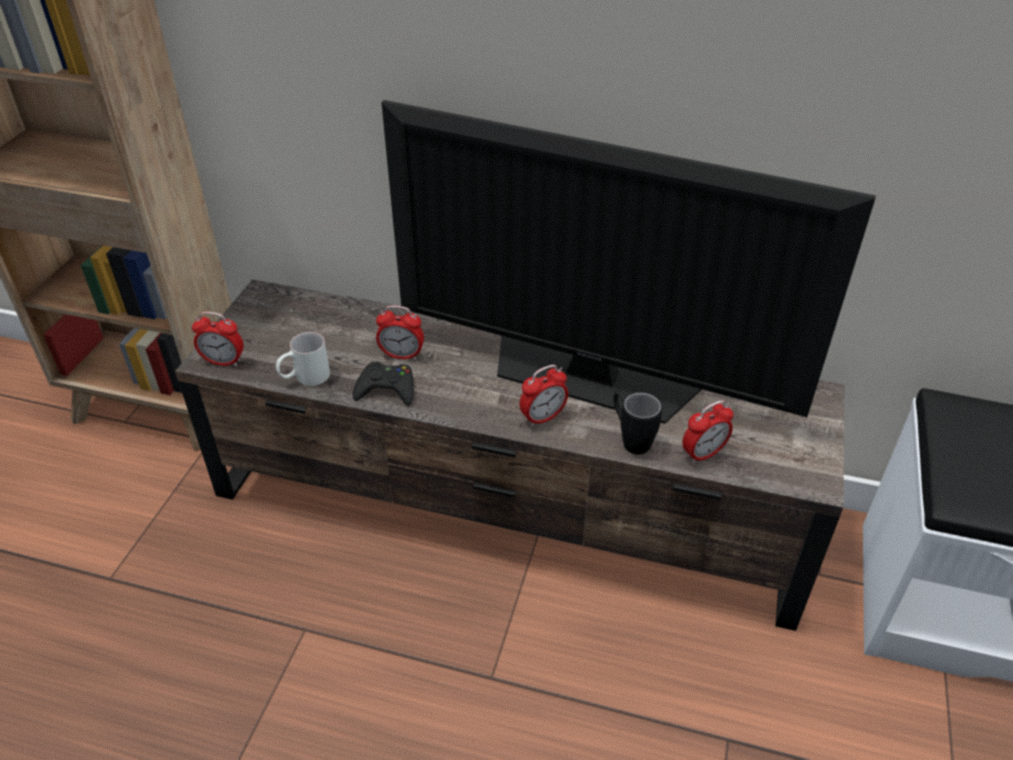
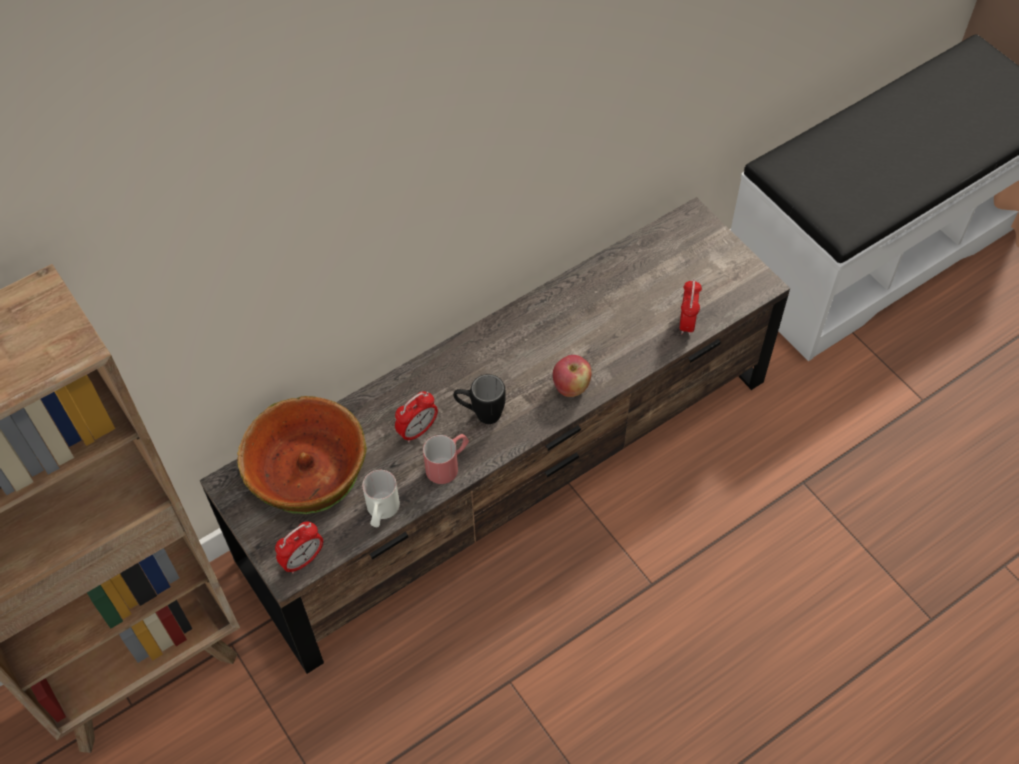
camera: 50 degrees left, 15 degrees up
black game controller [353,362,414,406] -> red mug [423,434,469,484]
television [381,100,876,424] -> none
alarm clock [519,365,568,427] -> apple [553,355,591,397]
black mug [613,391,662,455] -> black mug moved to [453,374,506,424]
none -> bowl [237,396,367,514]

